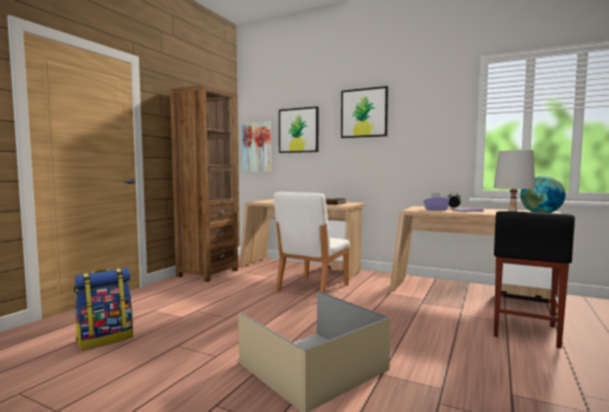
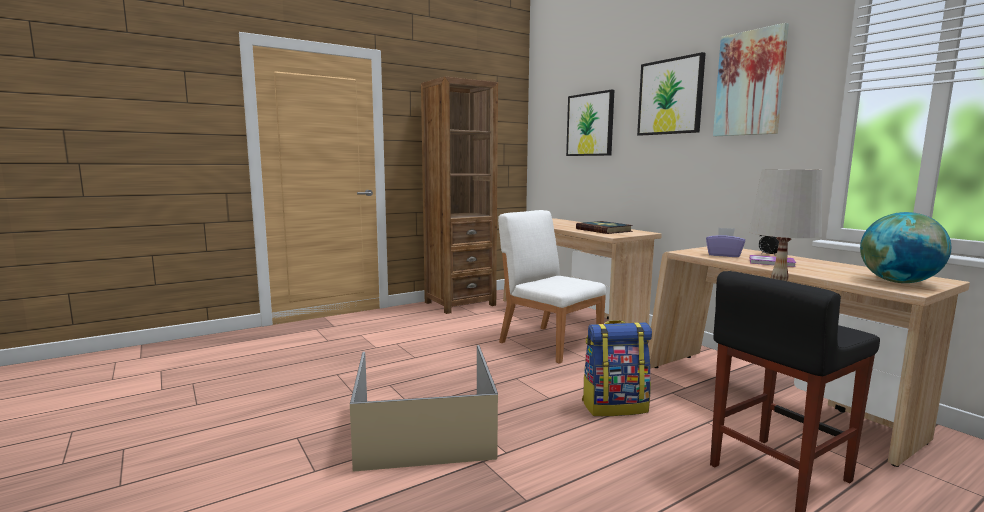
camera: 30 degrees right, 5 degrees up
backpack [73,268,133,350] -> backpack moved to [582,320,652,416]
picture [242,121,271,172] -> picture moved to [713,23,789,136]
white chair [274,192,350,293] -> white chair turned 75 degrees clockwise [498,210,606,364]

